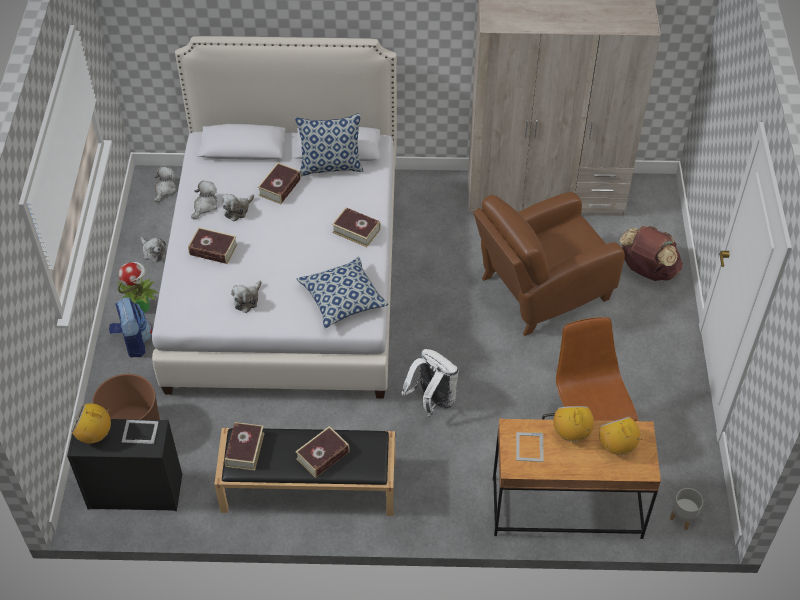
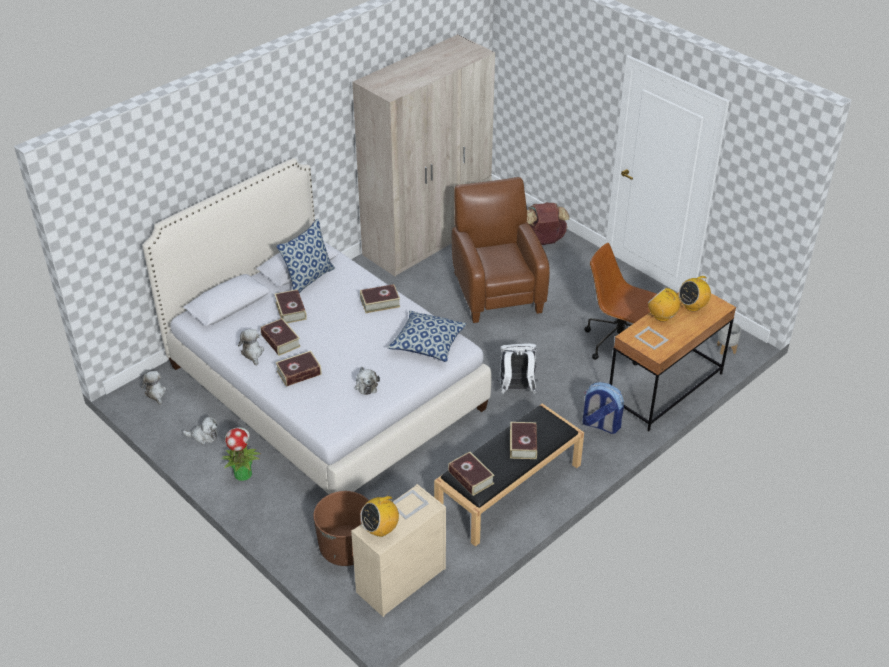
camera: 45 degrees left, 10 degrees down
black dresser [67,419,182,511] -> beige dresser [351,484,446,617]
backpack [109,297,152,358] -> backpack moved to [582,382,624,434]
plush toy [222,194,254,222] -> book [261,318,301,356]
brown armchair [473,192,625,336] -> brown armchair turned 150 degrees clockwise [452,177,550,323]
radio [599,416,642,455] -> radio turned 60 degrees counterclockwise [679,274,711,312]

